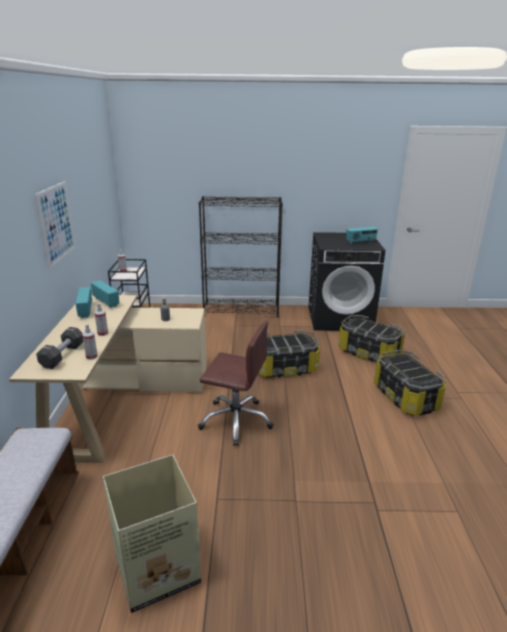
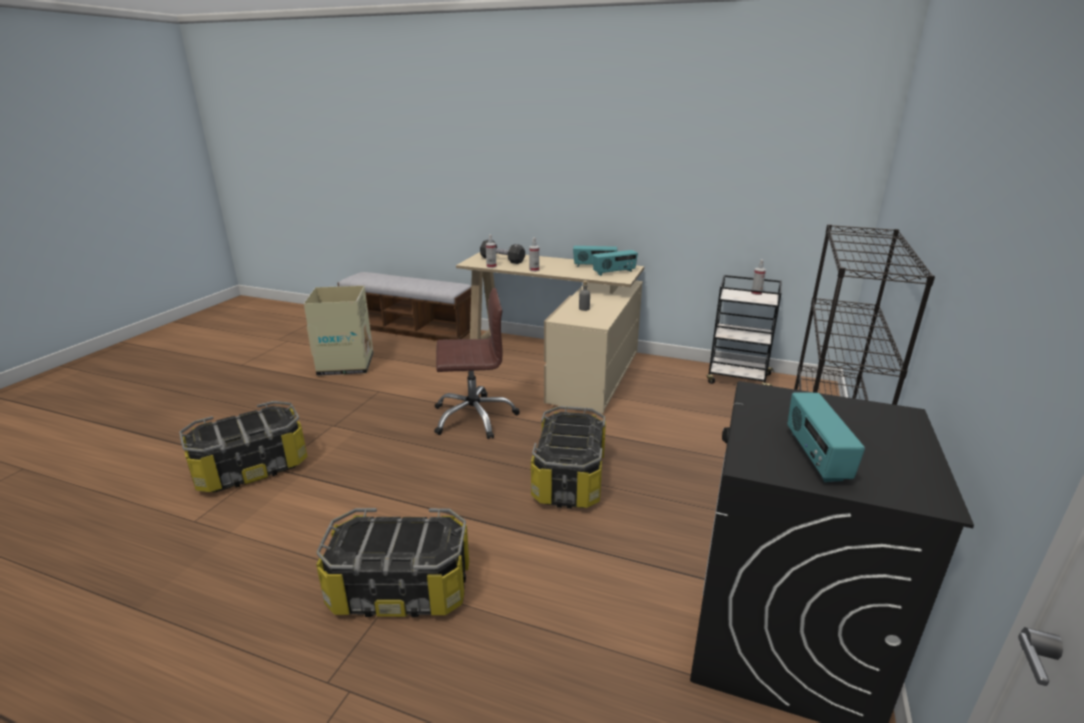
camera: 110 degrees right, 0 degrees up
picture [35,181,76,268] -> none
brown office chair [198,320,274,446] -> brown office chair turned 135 degrees counterclockwise [434,288,520,439]
storage box [338,315,405,362] -> storage box moved to [179,401,307,493]

